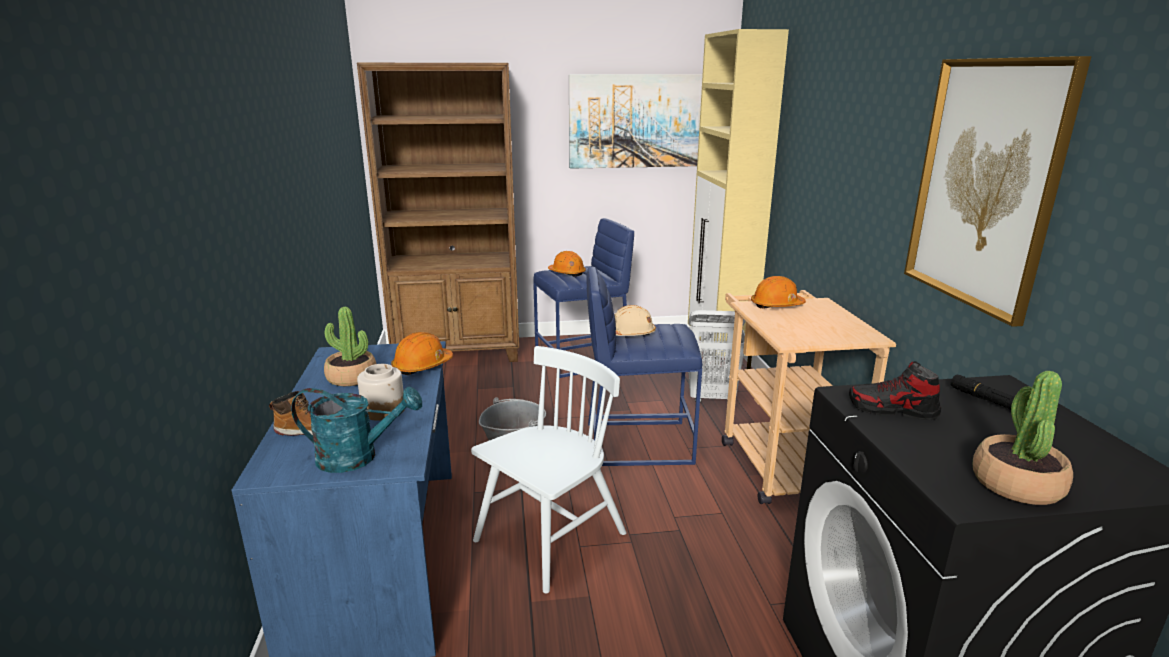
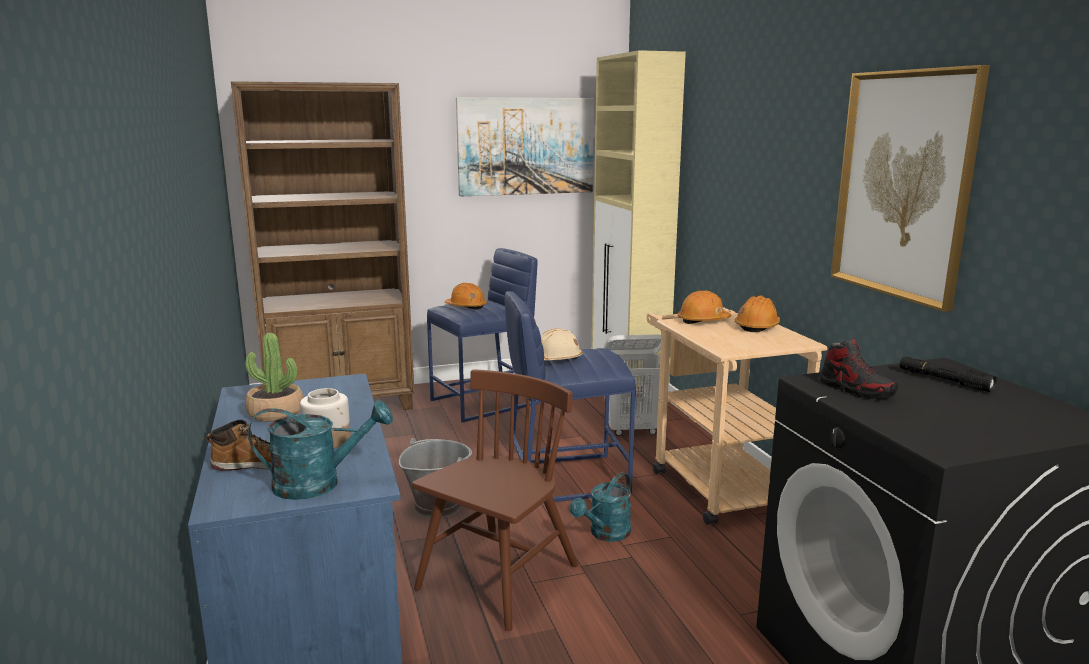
camera: 10 degrees left, 5 degrees down
orange hard hat [391,332,453,375] -> orange hard hat moved to [735,296,780,332]
white chair [471,346,627,594] -> brown chair [412,369,578,631]
shoe [849,361,941,420] -> shoe turned 135 degrees counterclockwise [819,339,898,399]
potted plant [973,371,1073,505] -> none
none -> turquoise watering can [570,472,631,542]

